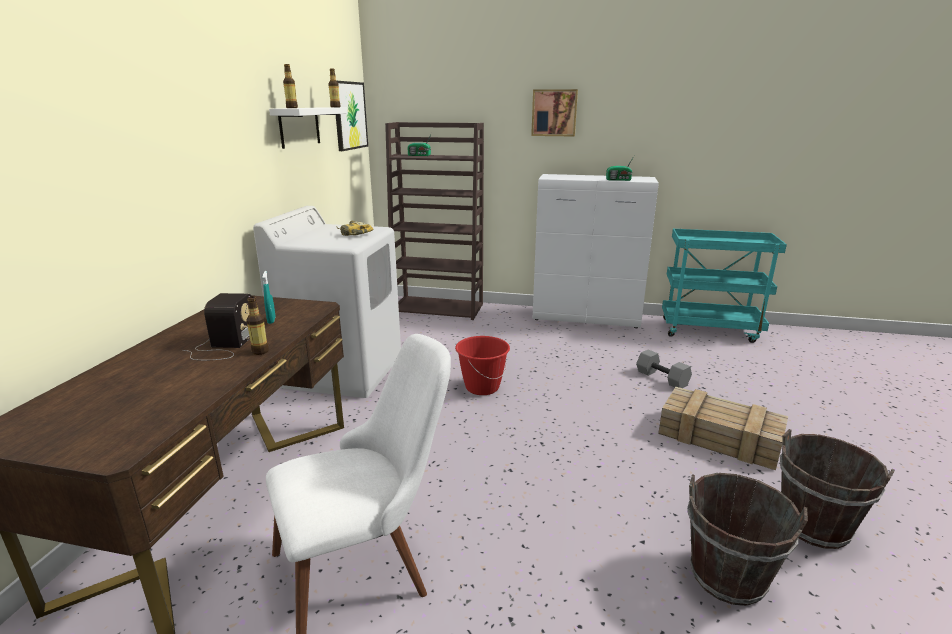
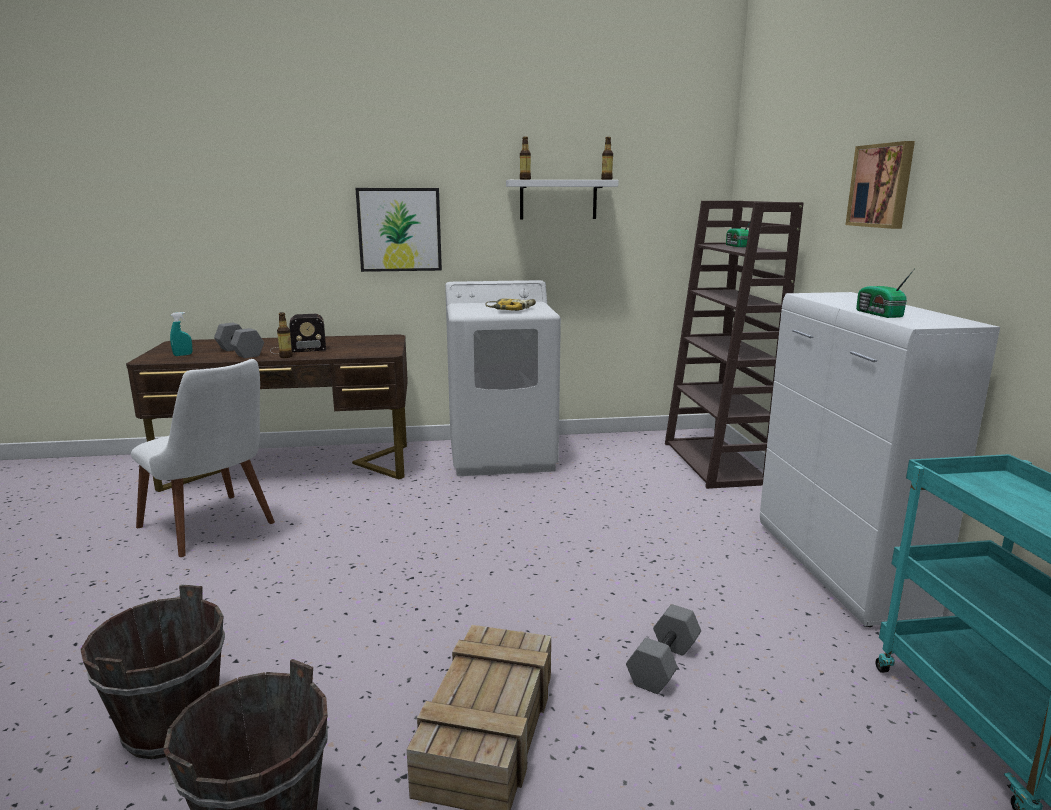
camera: 70 degrees right, 5 degrees down
turquoise spray bottle [262,271,276,324] -> turquoise spray bottle moved to [170,312,193,356]
picture [335,81,368,151] -> picture moved to [355,188,442,272]
red bucket [455,336,510,395] -> none
none -> grey dumbbell [214,323,264,358]

